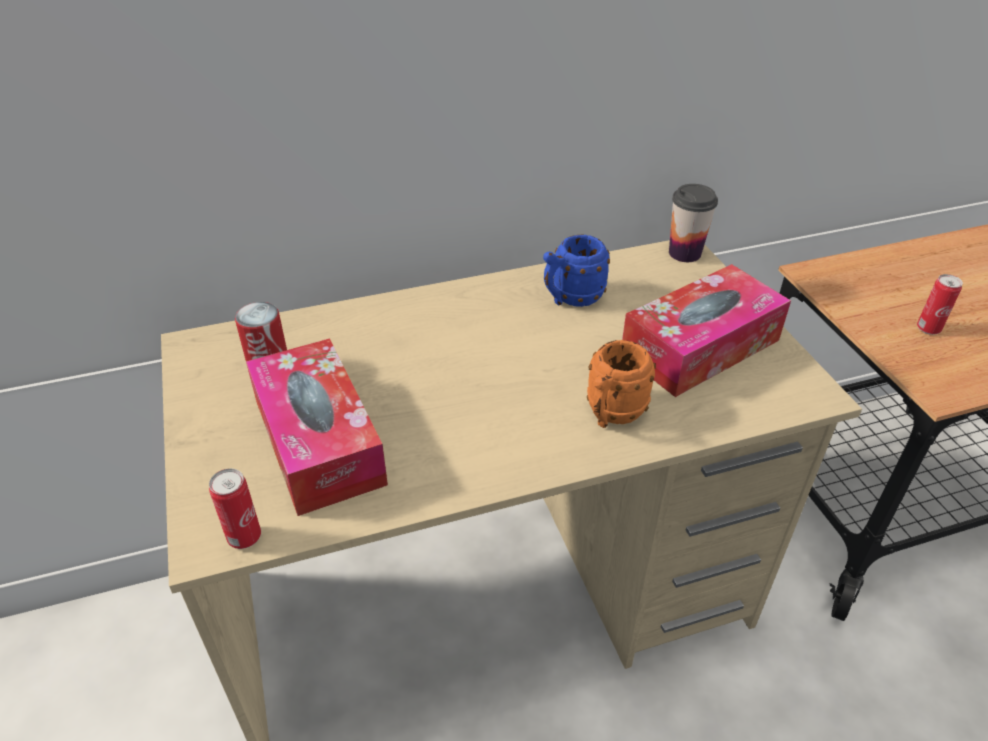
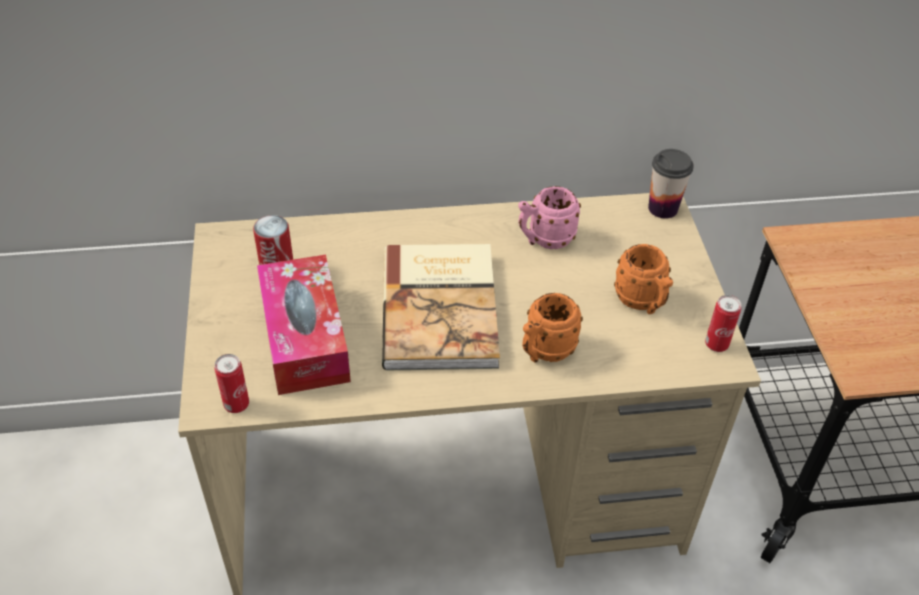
camera: 10 degrees right, 5 degrees up
blue mug [543,235,610,307] -> pink mug [518,186,581,249]
tissue box [622,264,791,397] -> orange mug [614,244,673,314]
can [917,274,963,335] -> can moved to [705,295,741,352]
none -> book [382,244,500,370]

